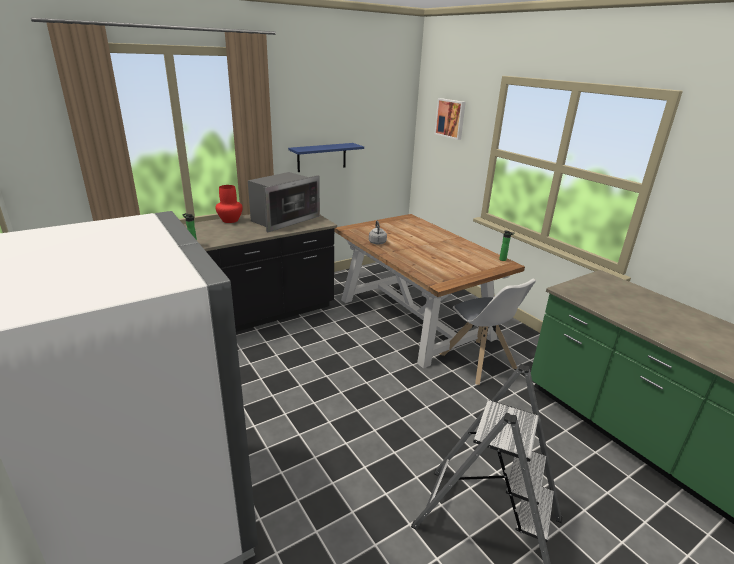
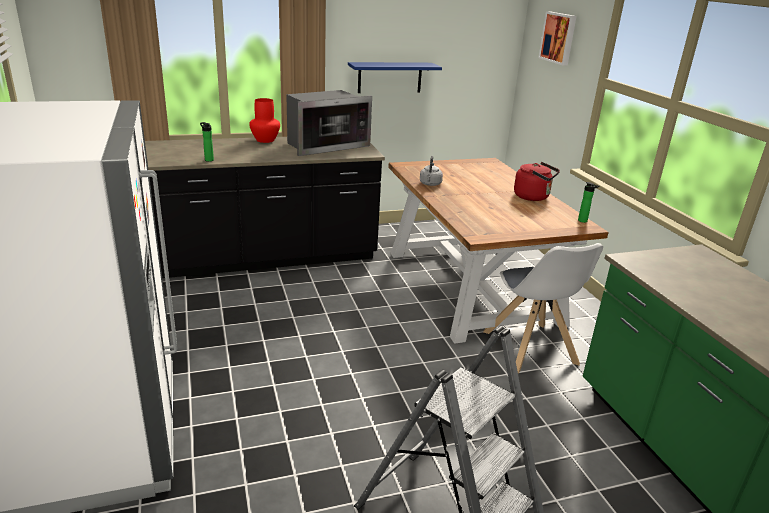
camera: 15 degrees right, 0 degrees up
none -> red kettle [514,162,560,201]

